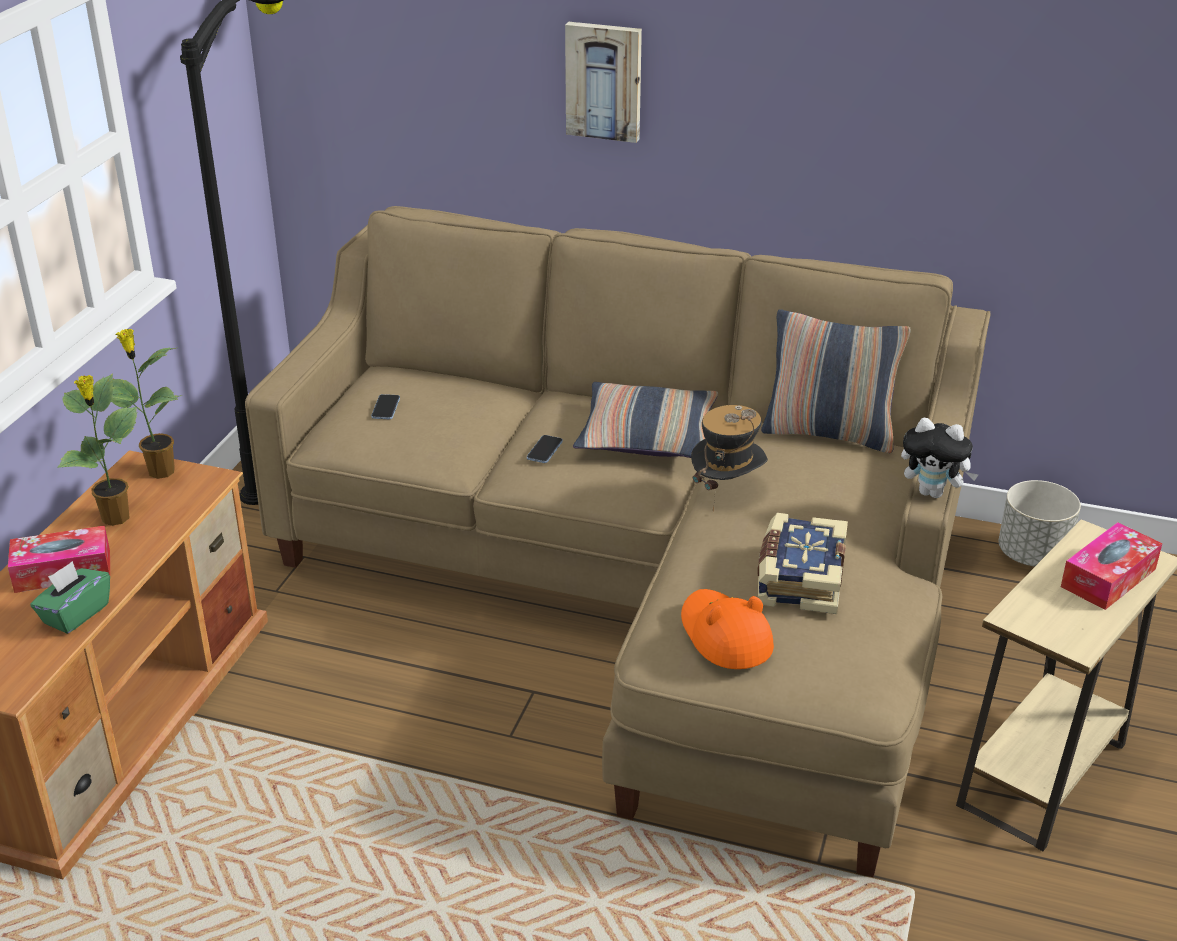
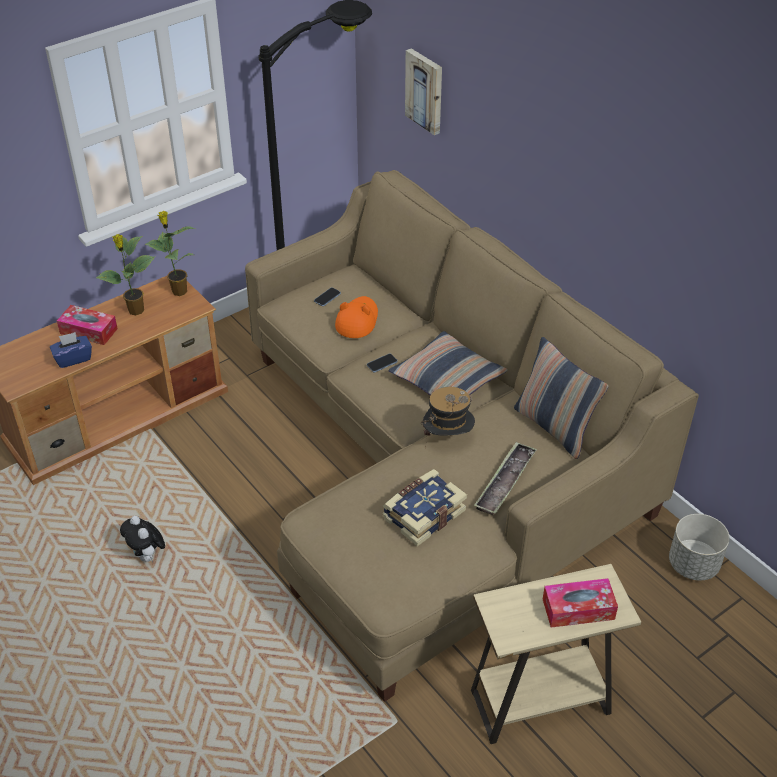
camera: 35 degrees right, 10 degrees up
green tissue box [30,561,110,634] -> blue tissue box [50,332,92,368]
picture [565,22,642,143] -> picture moved to [405,48,442,135]
orange hat [681,589,774,669] -> orange hat moved to [335,296,378,338]
plush toy [901,417,978,498] -> plush toy moved to [120,516,165,562]
none -> tray [474,442,537,515]

